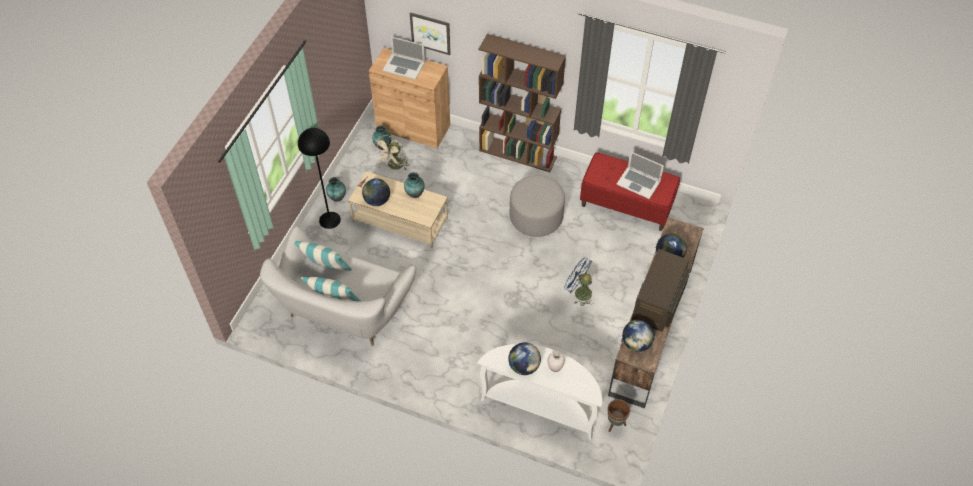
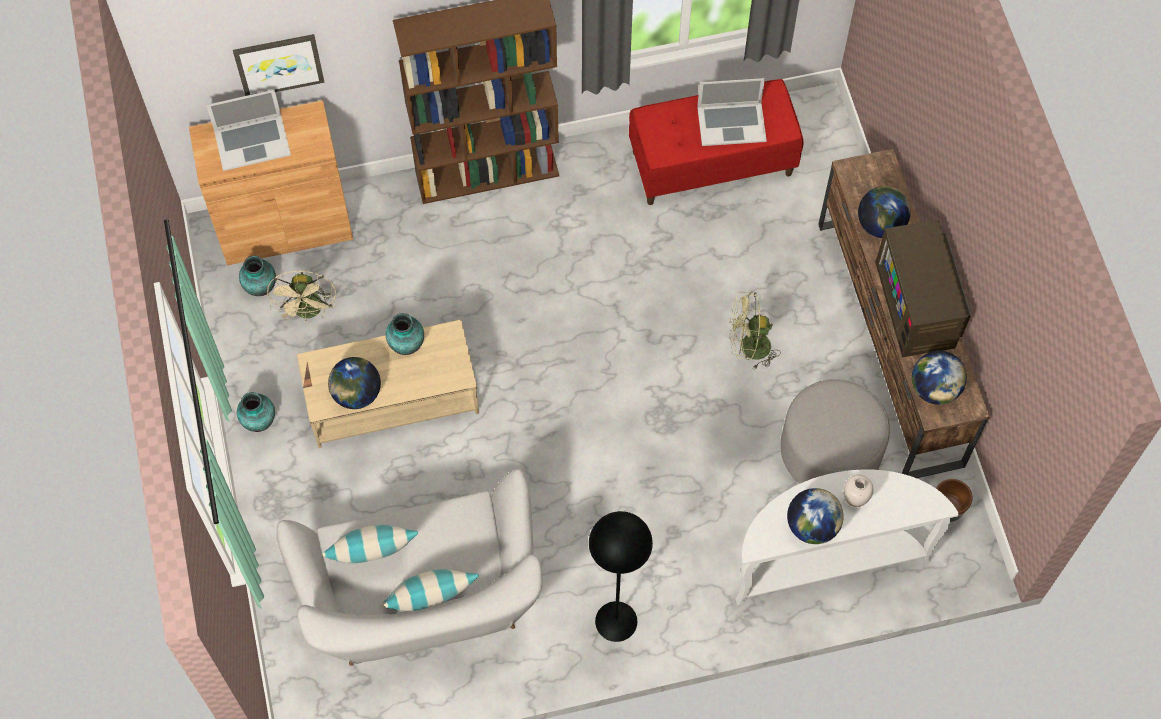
camera: 35 degrees left, 10 degrees up
black floor lamp [298,128,341,229] -> black floor lamp moved to [589,511,653,642]
grey ottoman [510,175,565,237] -> grey ottoman moved to [780,379,890,484]
blue fan [564,258,594,306] -> green fan [729,292,781,370]

